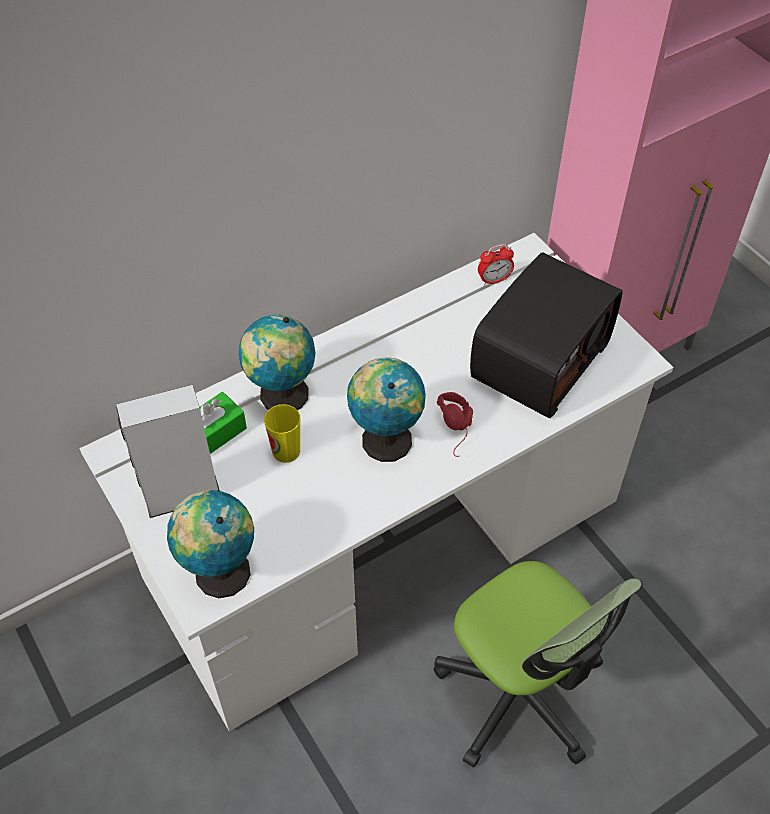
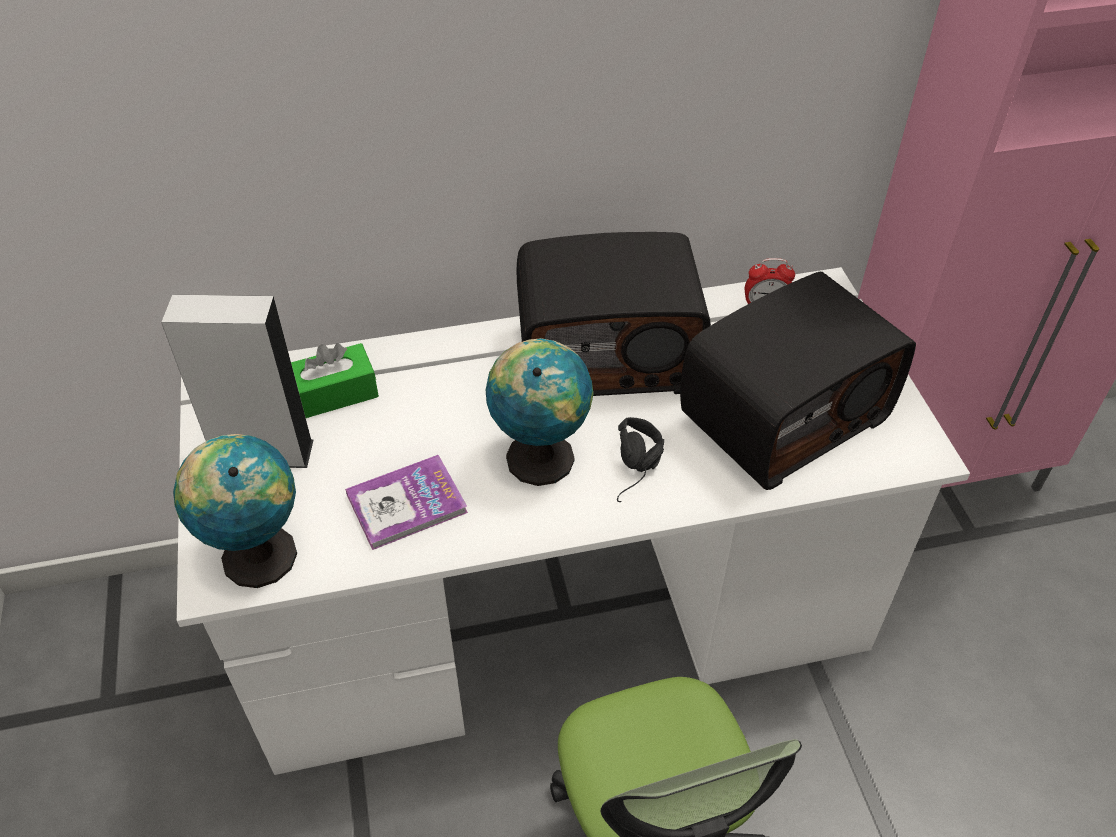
camera: 20 degrees right, 5 degrees down
globe [239,315,316,410] -> none
cup [264,404,300,463] -> none
red headphones [437,392,473,457] -> black headphones [617,417,664,502]
none -> book [345,455,468,550]
none -> radio [517,232,711,396]

